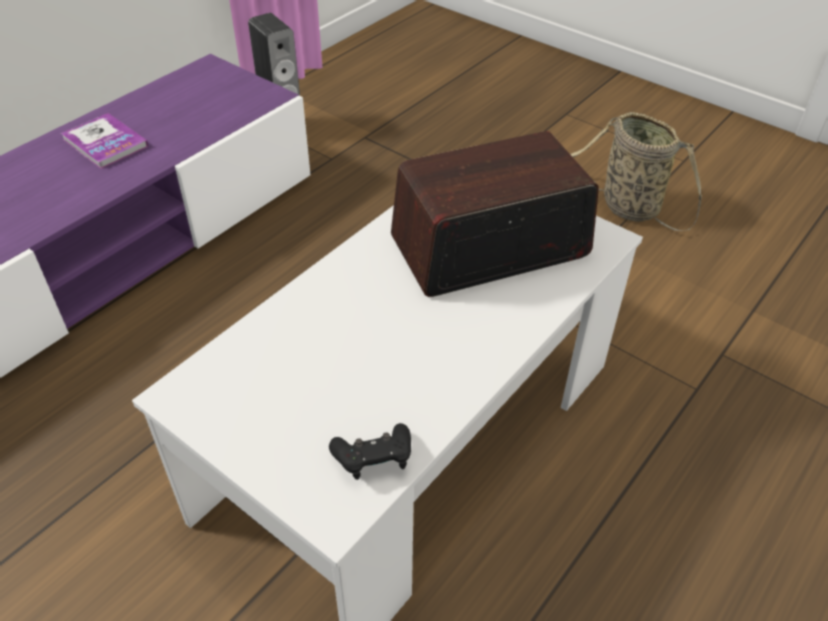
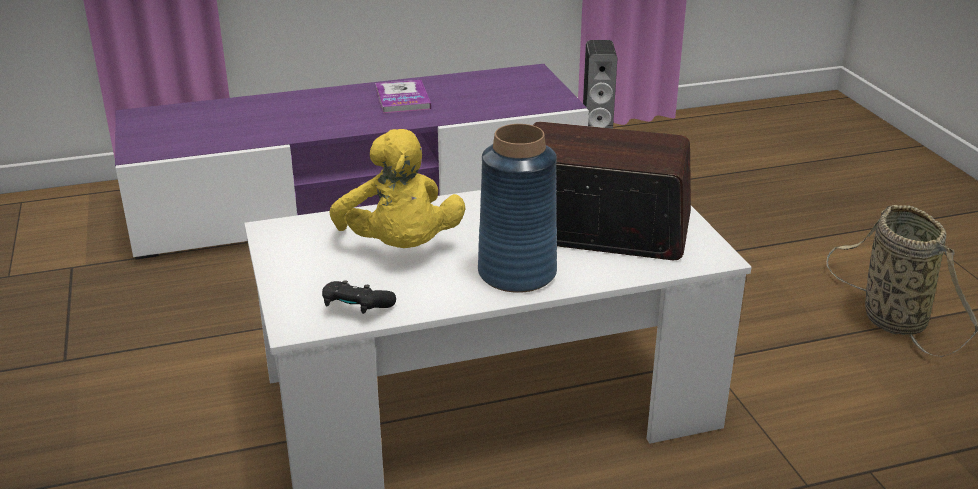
camera: 35 degrees right, 15 degrees down
none -> yellow plush toy [329,129,466,248]
none -> blue vase [478,124,557,293]

